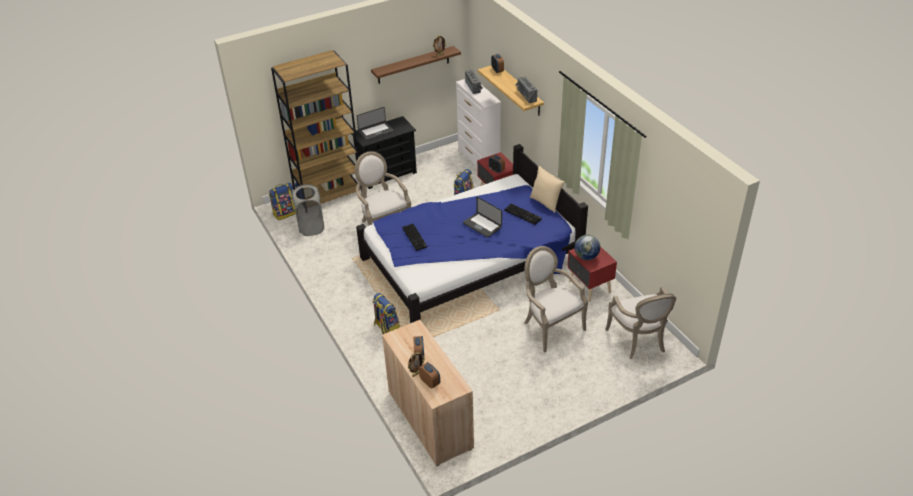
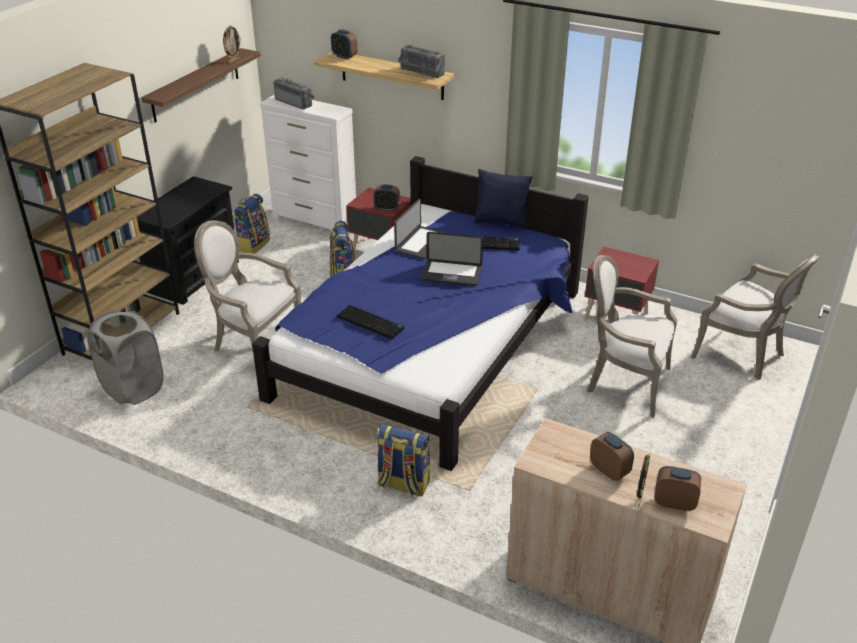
camera: 35 degrees left, 5 degrees down
backpack [269,183,296,220] -> backpack moved to [233,194,270,254]
laptop [356,107,394,140] -> laptop moved to [394,199,449,259]
beige pillow [530,166,564,213] -> blue pillow [474,169,533,230]
globe [575,235,600,260] -> none

